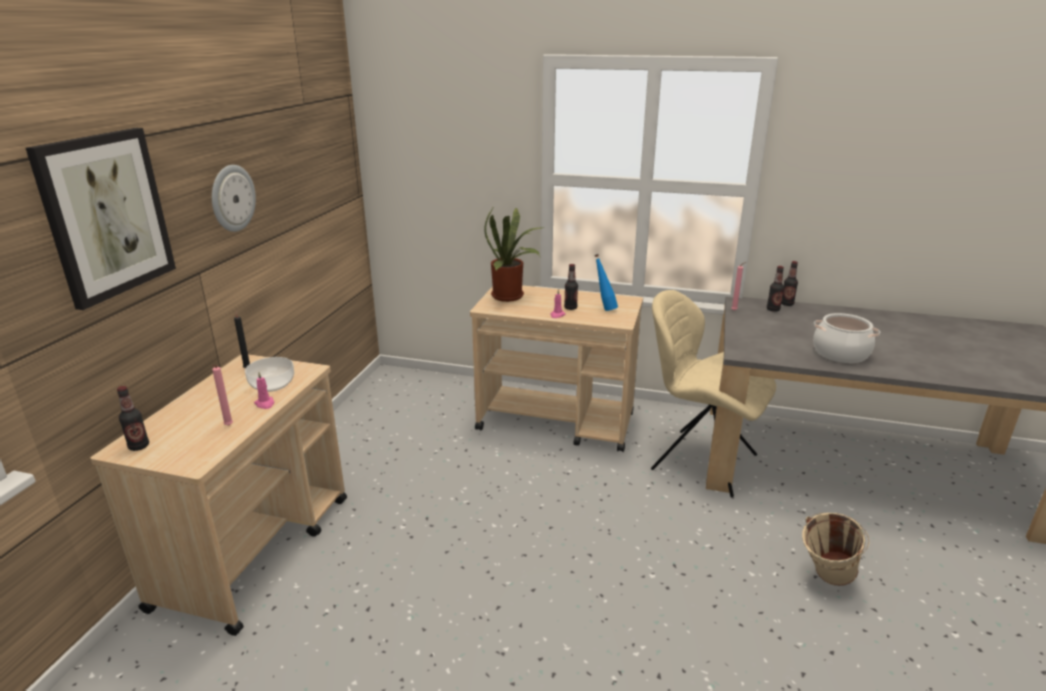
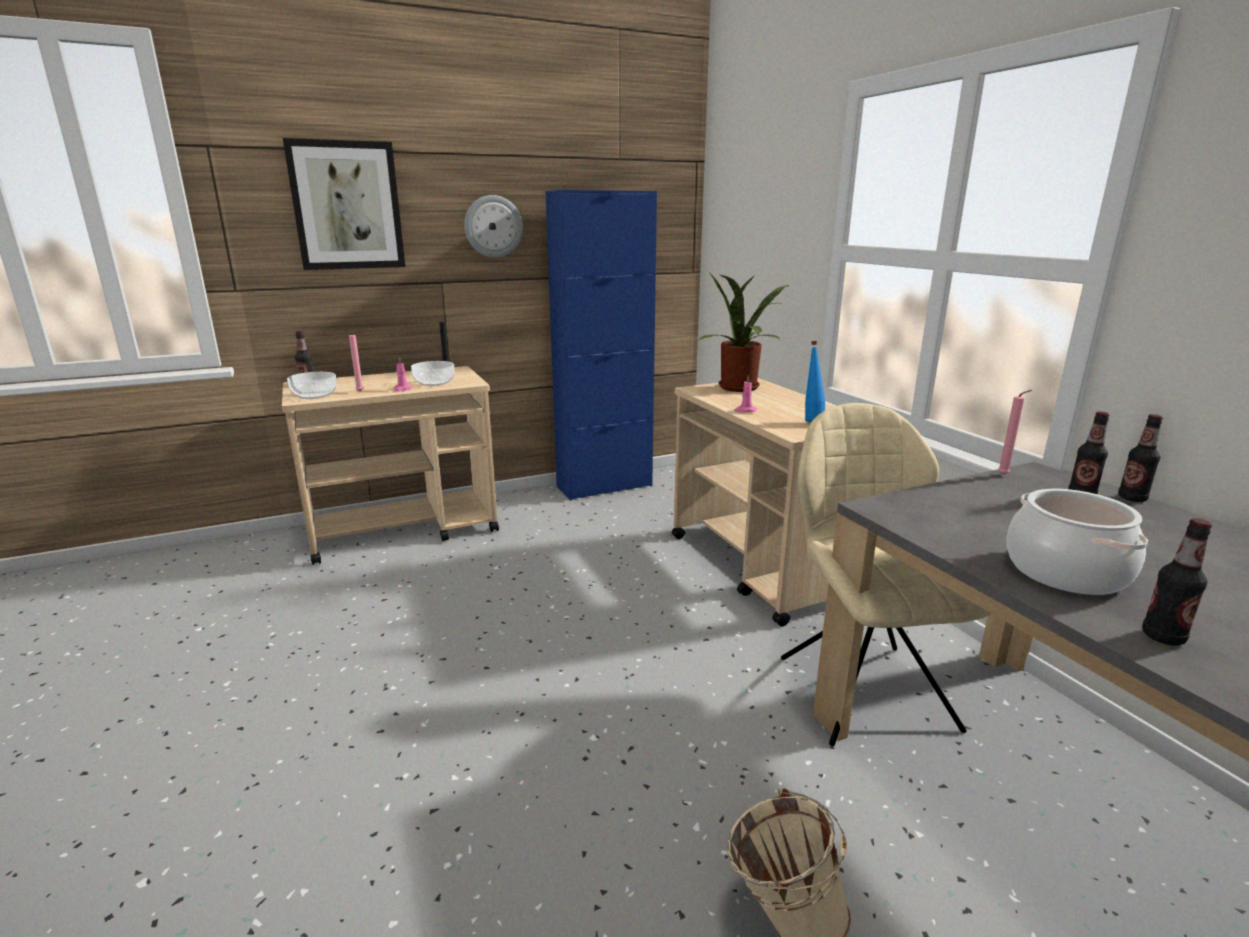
camera: 50 degrees right, 5 degrees down
bottle [564,264,578,310] -> bottle moved to [1142,518,1212,646]
none -> bowl [287,372,337,399]
none -> blue cabinet [546,190,657,501]

